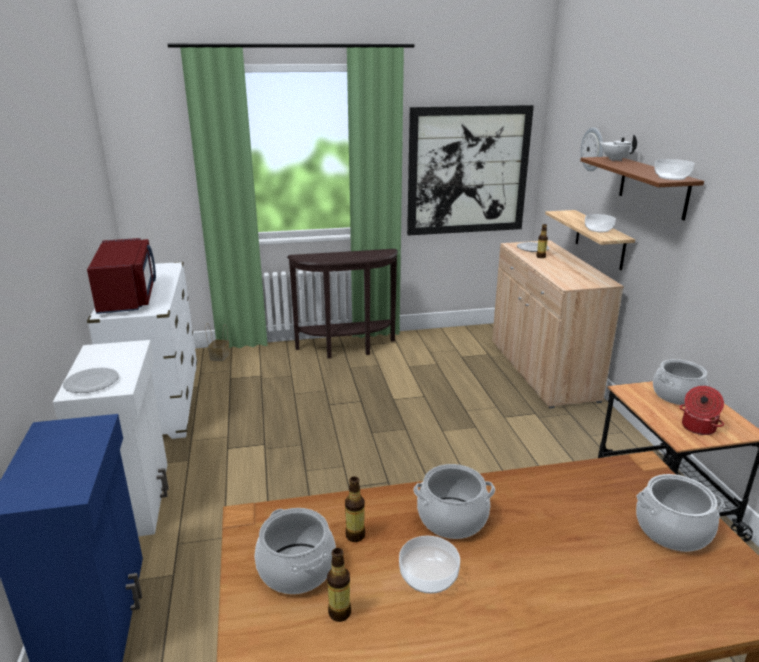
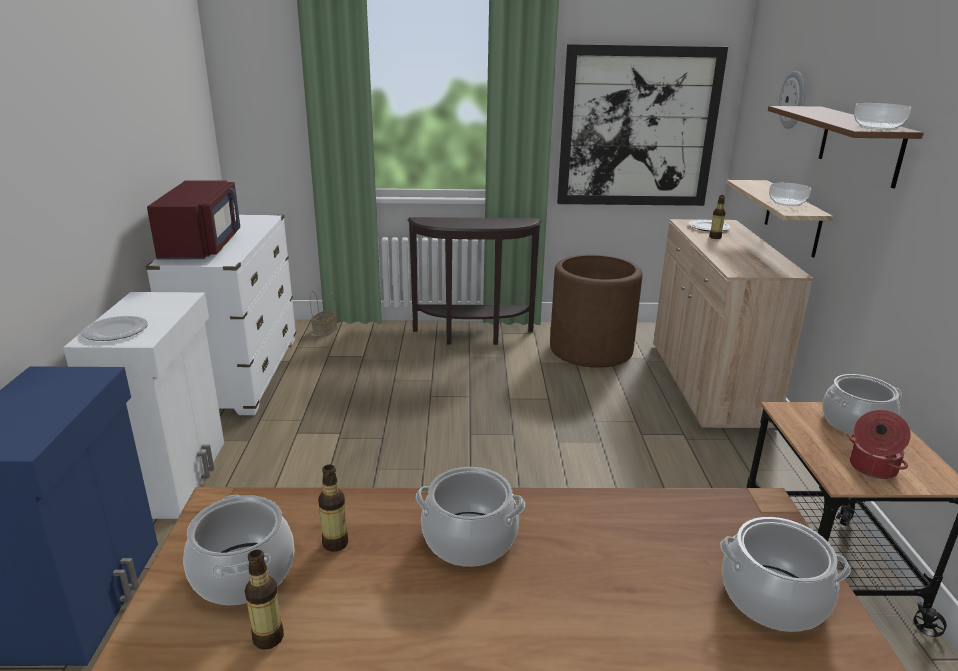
camera: 10 degrees right, 0 degrees up
bowl [399,536,460,594] -> none
white teapot [599,135,637,161] -> none
none -> brown planter [550,255,642,368]

